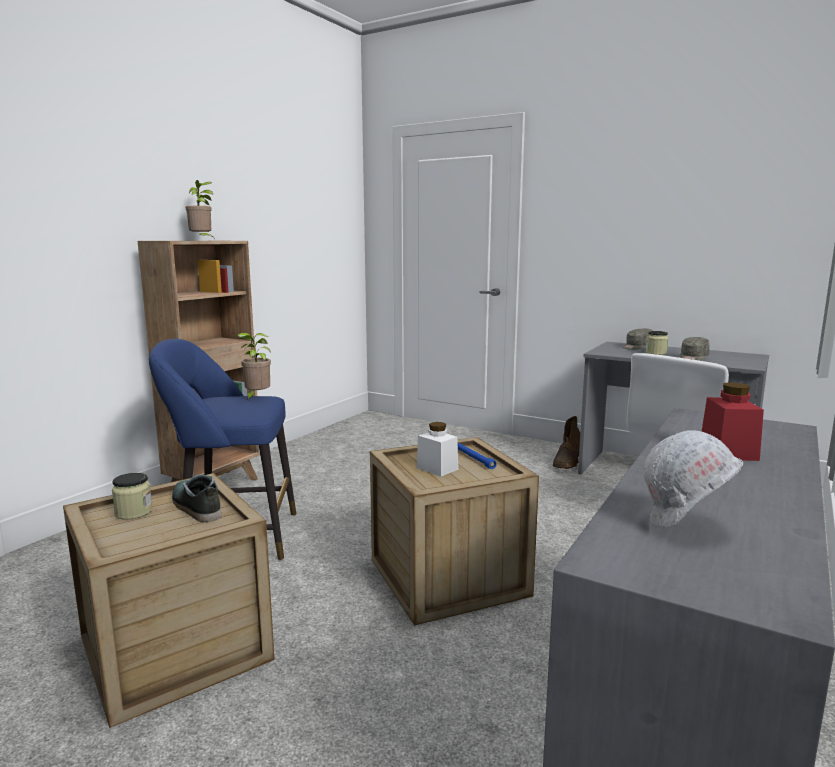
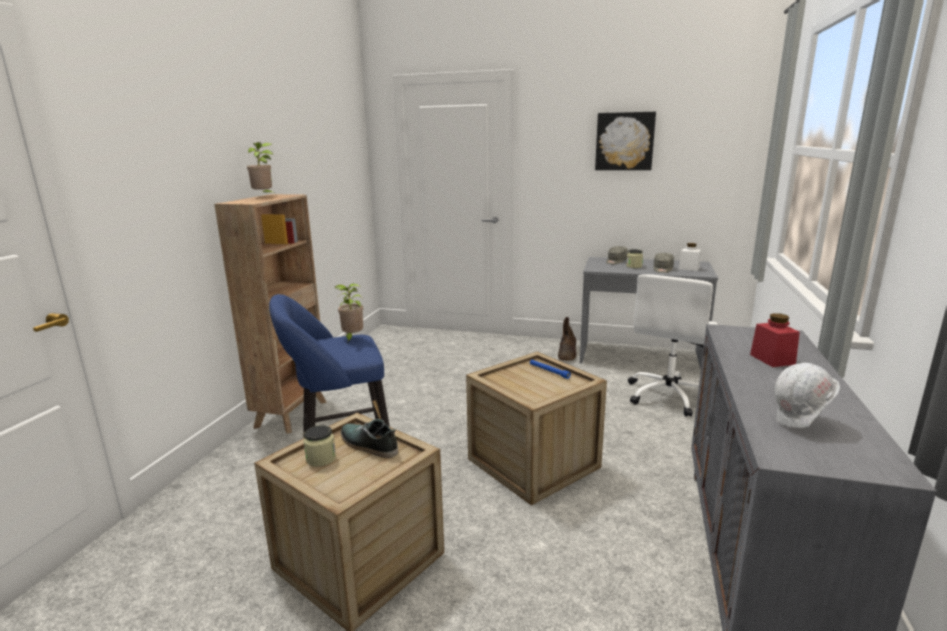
camera: 15 degrees left, 5 degrees up
white jar [416,422,458,477] -> white jar moved to [679,243,701,271]
none -> picture [595,112,656,170]

